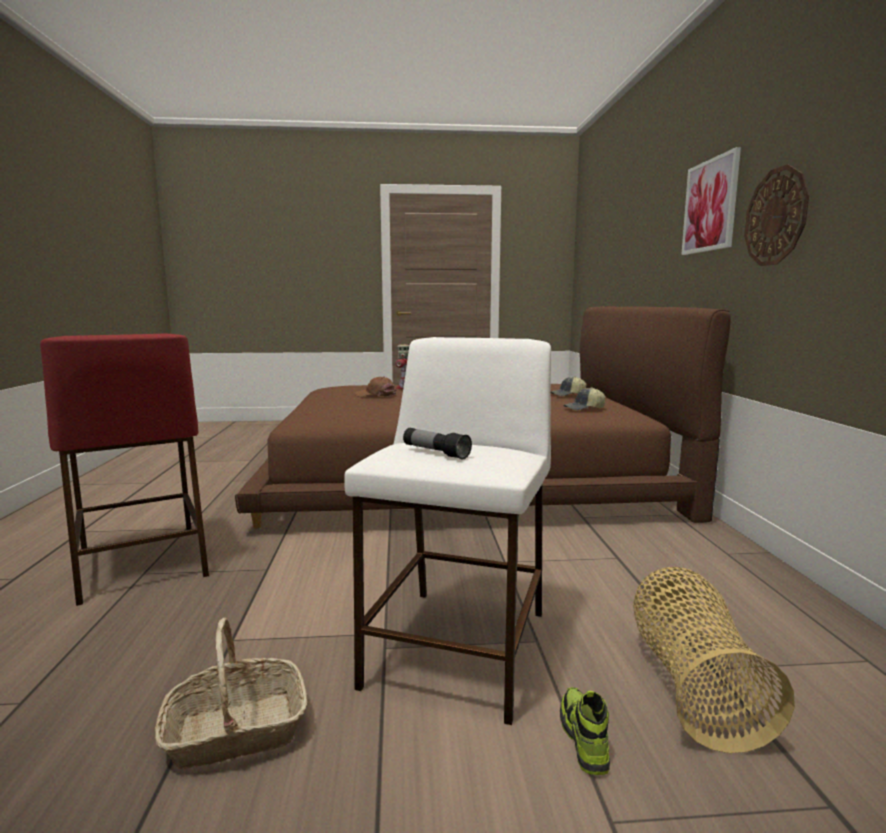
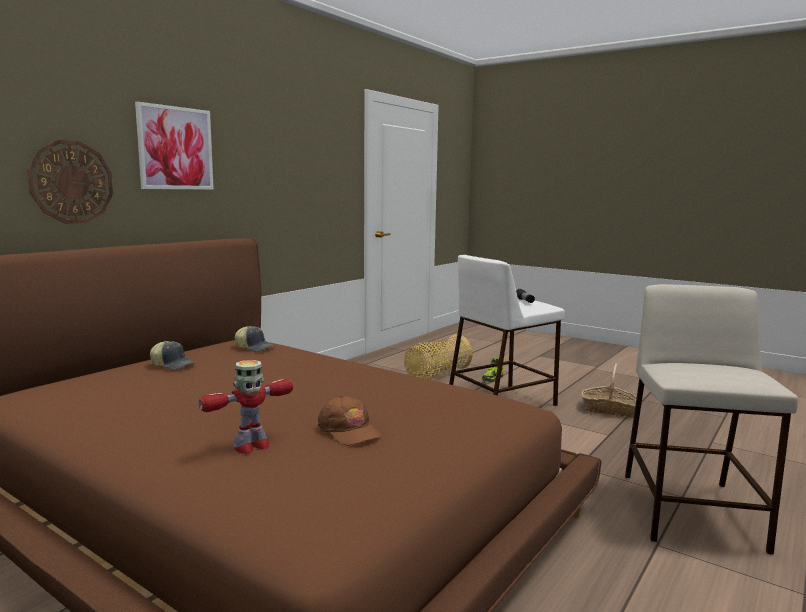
camera: 140 degrees left, 0 degrees up
red stool [40,333,209,606] -> beige stool [625,284,798,555]
wall clock [744,164,809,266] -> wall clock moved to [27,140,113,224]

